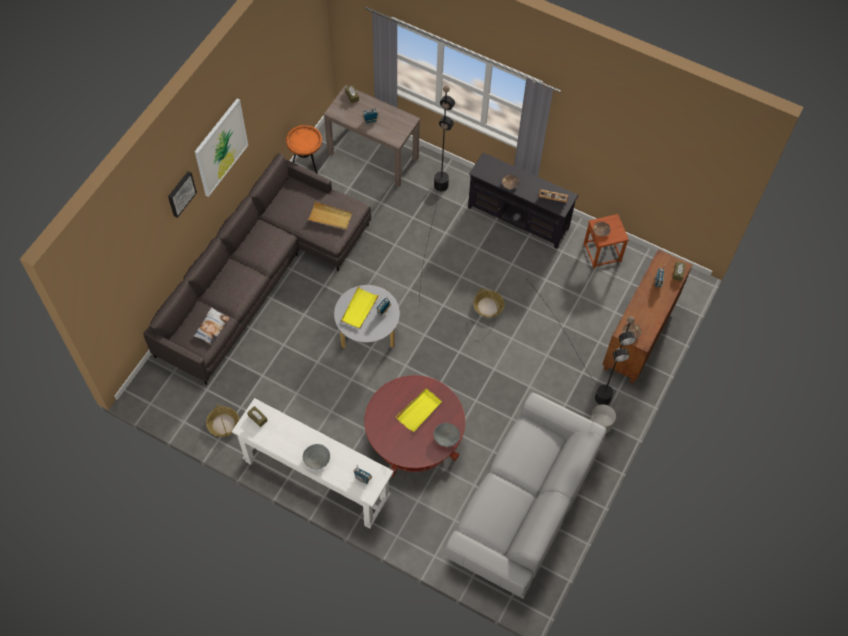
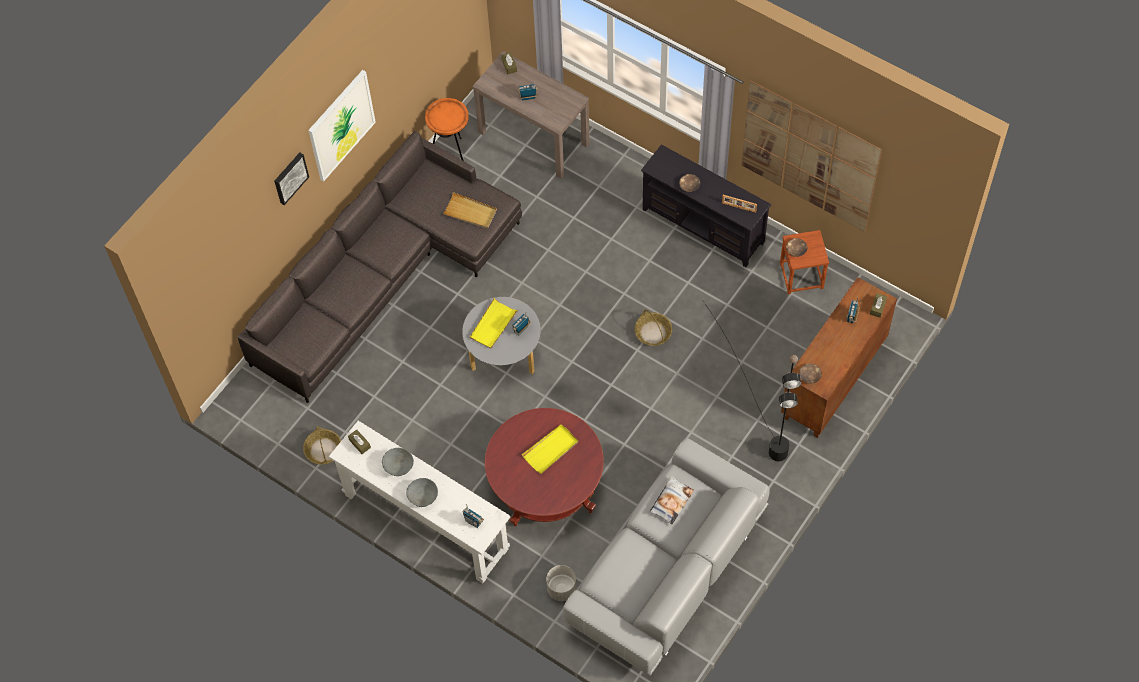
camera: 10 degrees right, 0 degrees up
pillow [193,307,230,345] -> pillow moved to [649,476,694,525]
black floor lamp [419,85,455,308] -> none
grey bowl [434,423,460,447] -> grey bowl moved to [382,448,414,476]
grey planter [590,405,616,433] -> grey planter moved to [546,565,576,601]
none -> picture [742,80,882,232]

